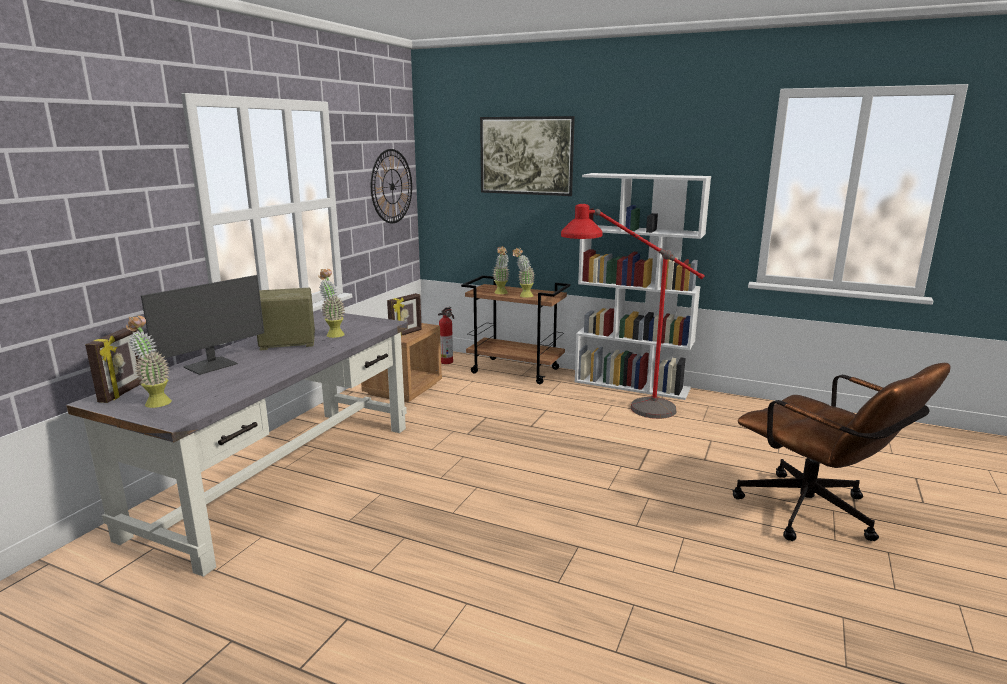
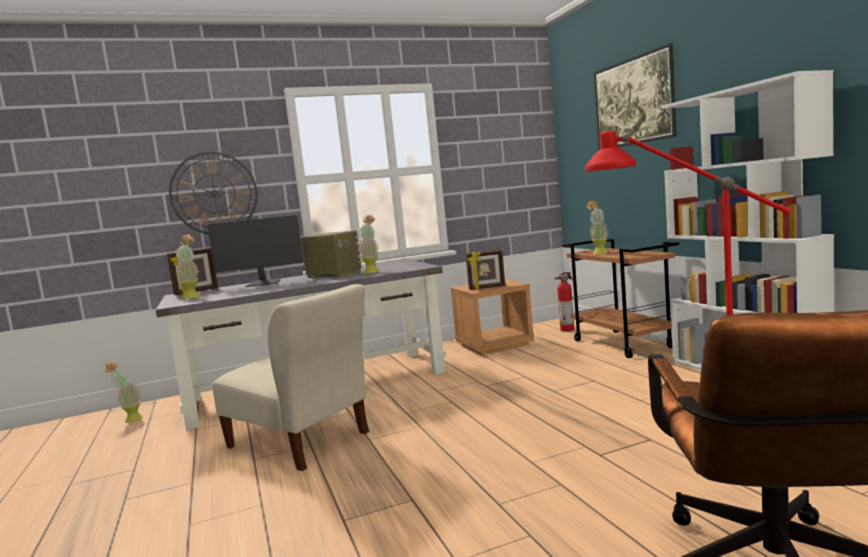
camera: 45 degrees right, 10 degrees down
wall clock [371,149,412,223] -> wall clock moved to [169,152,258,234]
potted plant [512,248,535,298] -> potted plant moved to [105,361,143,423]
none -> beige chair [213,284,369,471]

